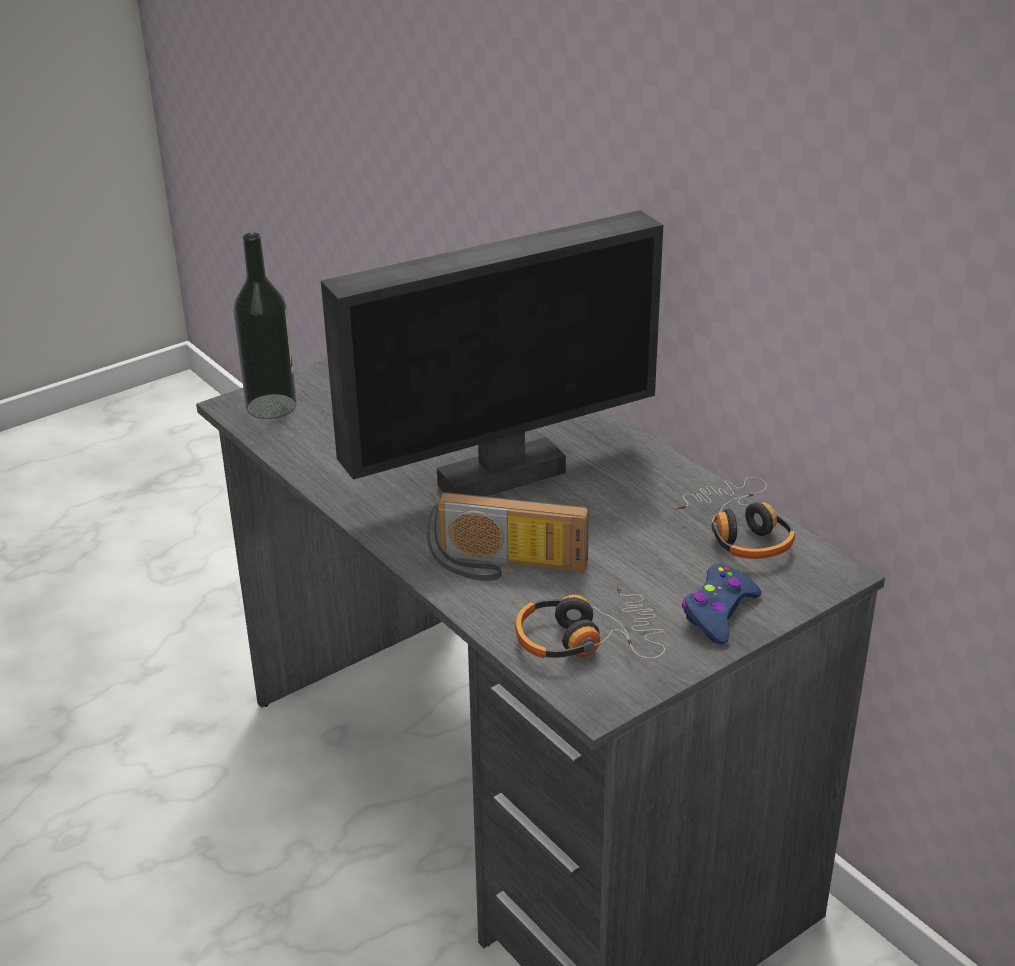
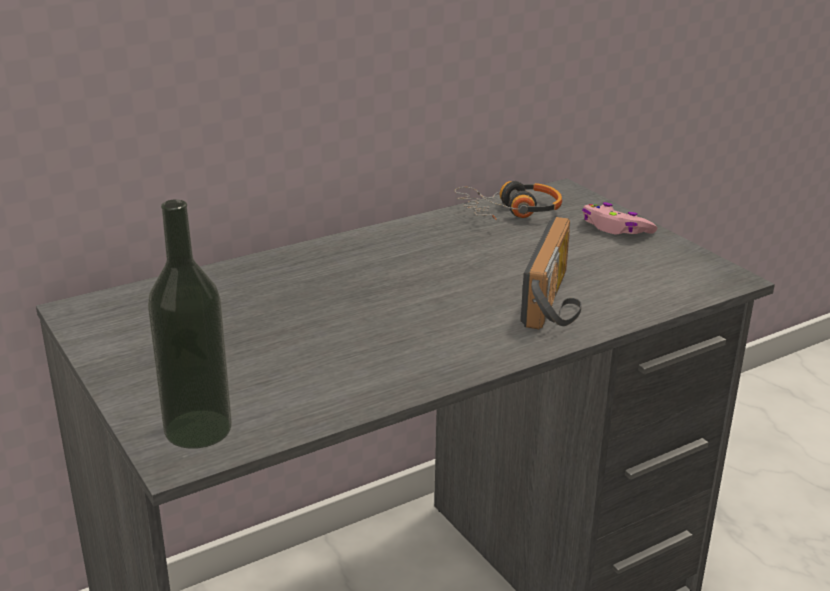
camera: 85 degrees left, 5 degrees down
monitor [321,210,663,496] -> none
headphones [515,584,665,659] -> none
blue game controller [682,563,762,644] -> pink game controller [582,202,657,234]

